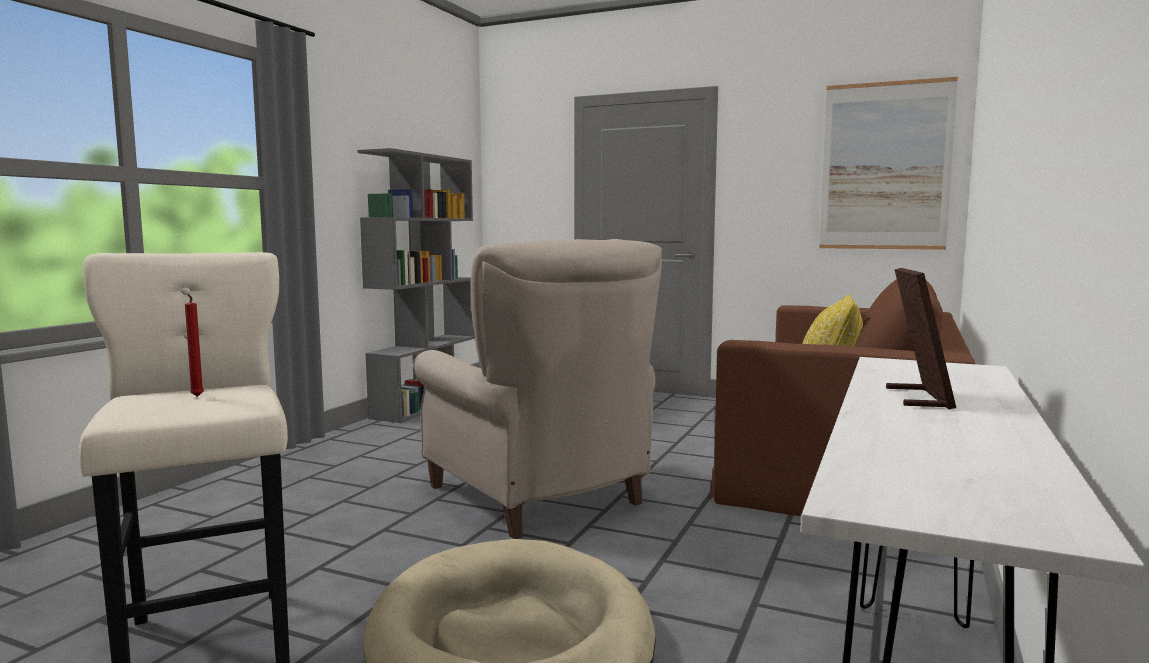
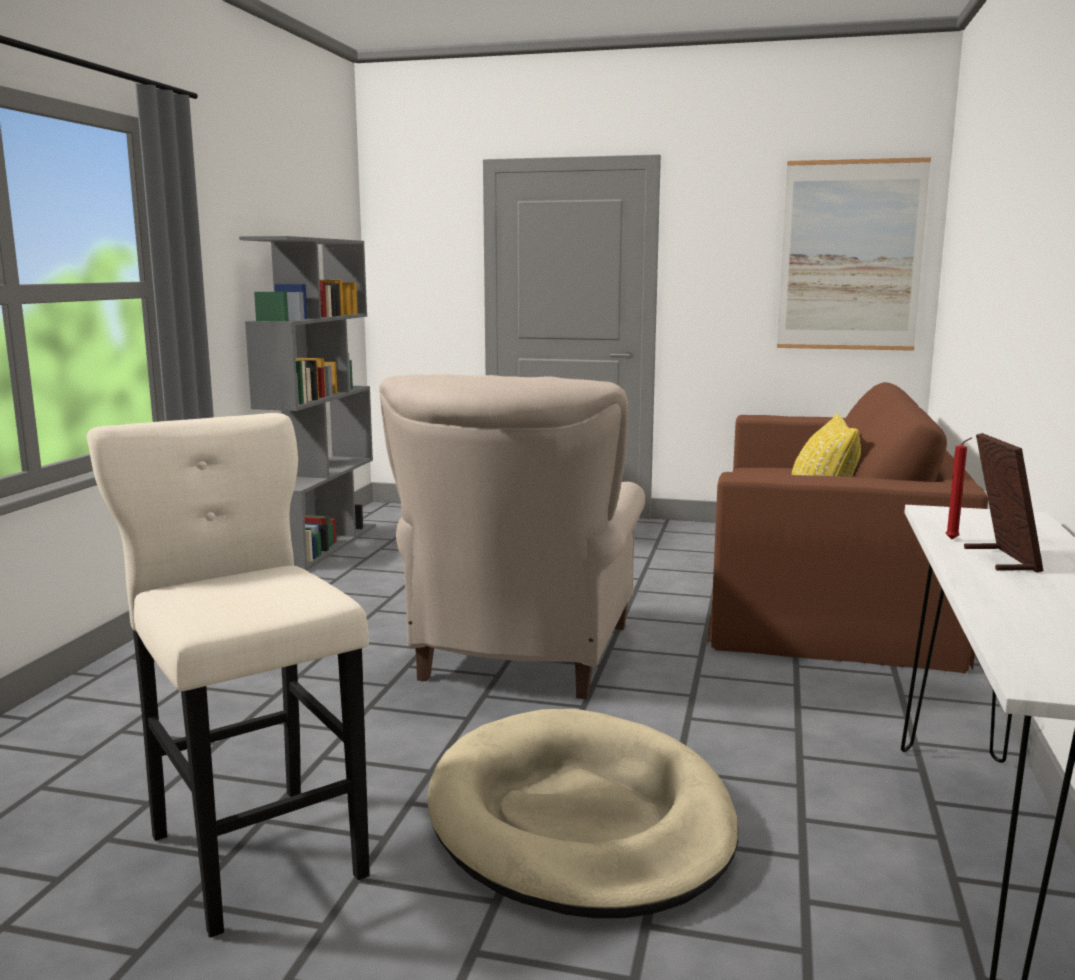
camera: 10 degrees left, 5 degrees up
red candle [185,294,204,397] -> red candle moved to [946,437,972,539]
beige armchair [413,239,662,539] -> beige armchair turned 60 degrees clockwise [379,374,645,699]

